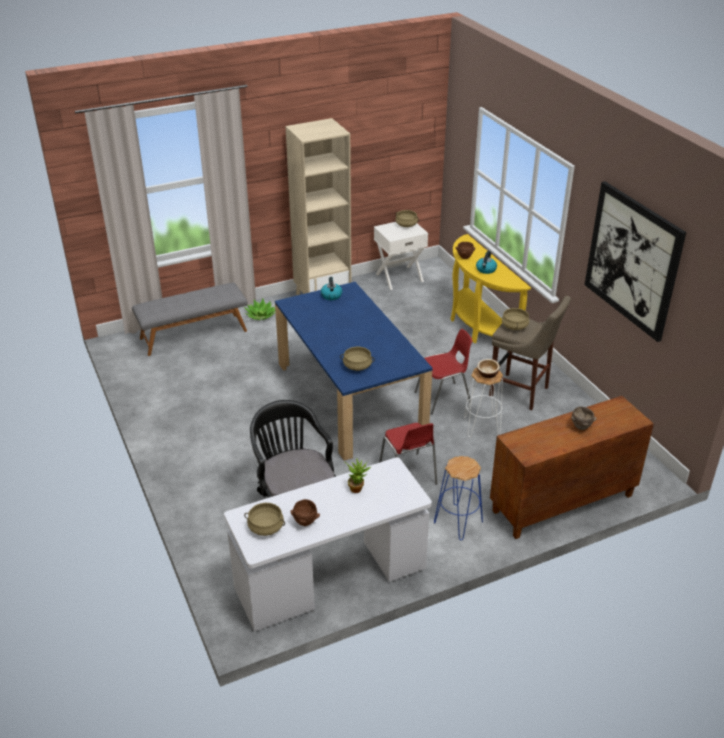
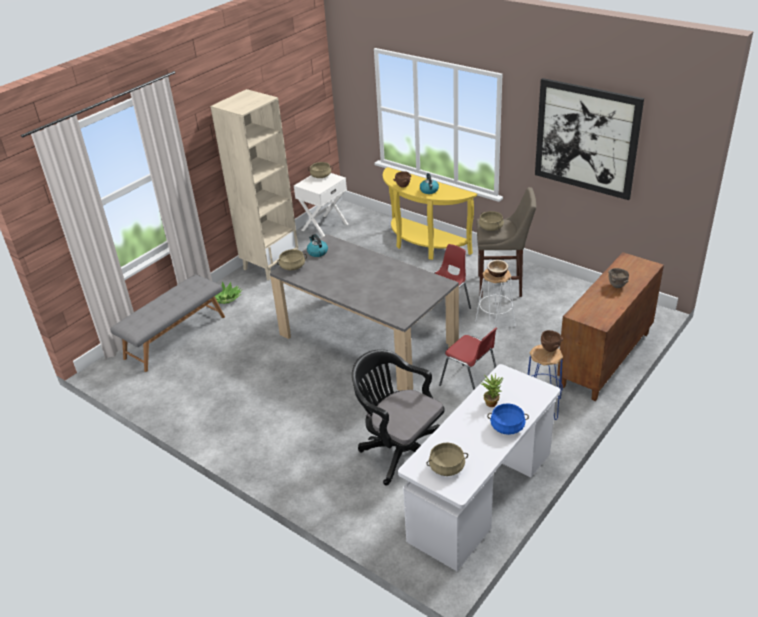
camera: 25 degrees left, 0 degrees up
blue dining table [275,282,433,461] -> grey dining table [270,234,459,391]
brown bowl [291,499,320,526] -> brown bowl moved to [541,330,563,352]
beige cooking pot [340,347,374,371] -> beige cooking pot moved to [277,249,307,270]
none -> blue cooking pot [487,403,529,435]

